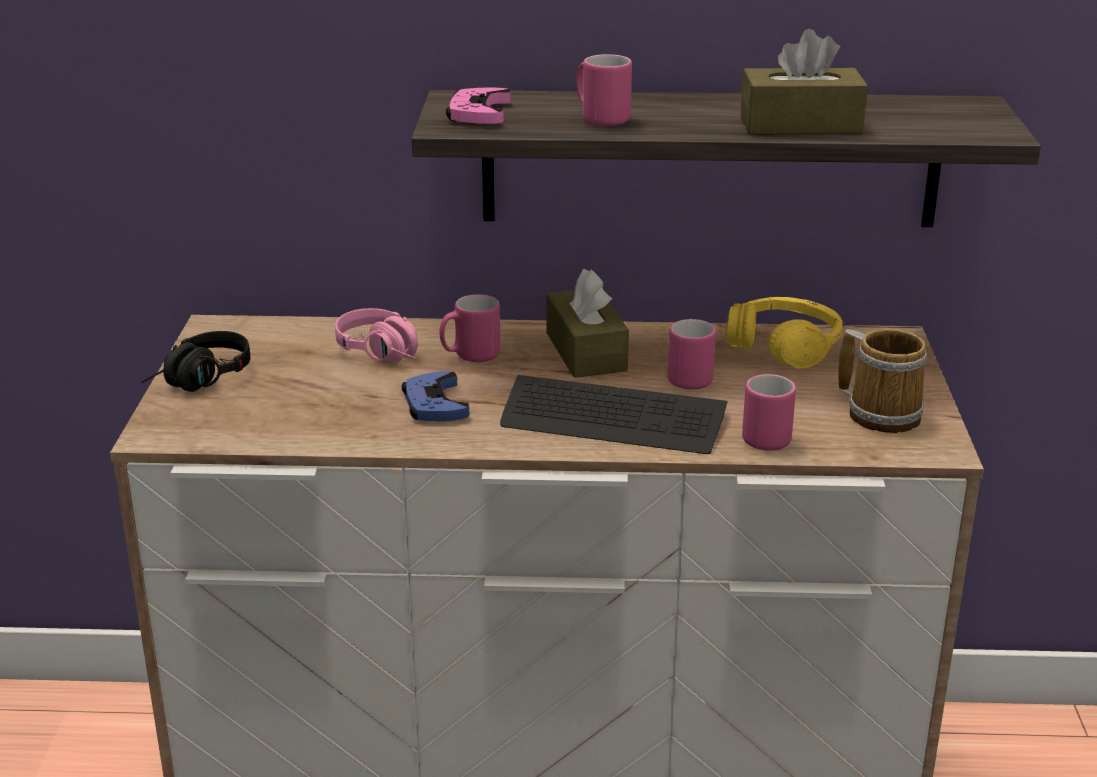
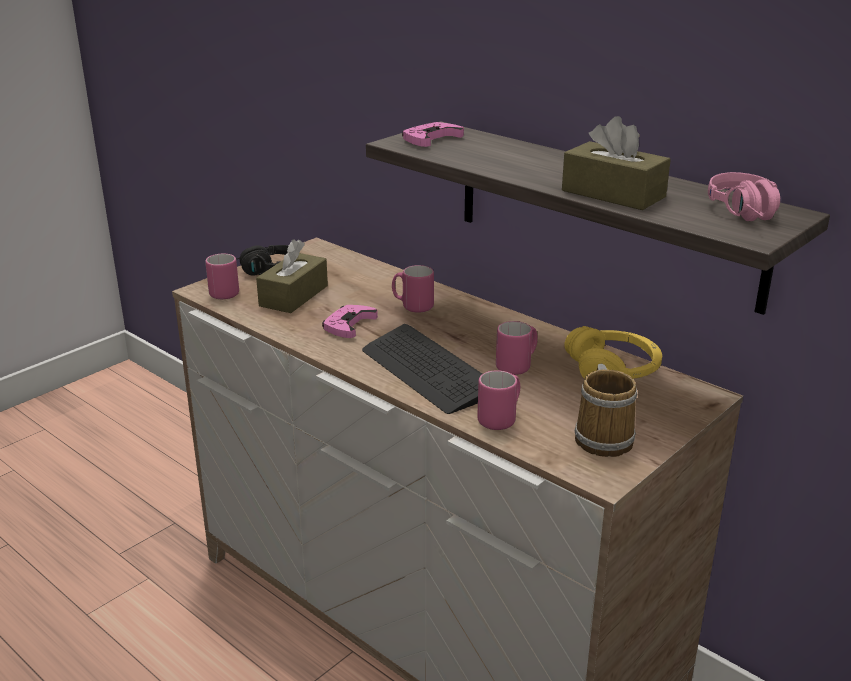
camera: 40 degrees right, 0 degrees up
pink headphones [335,308,418,363] -> pink headphones moved to [708,172,780,221]
blue game controller [402,371,469,421] -> pink game controller [322,305,378,338]
brown tissue box [547,269,629,378] -> brown tissue box moved to [256,239,328,313]
pink mug [576,54,632,126] -> pink mug moved to [205,254,239,299]

